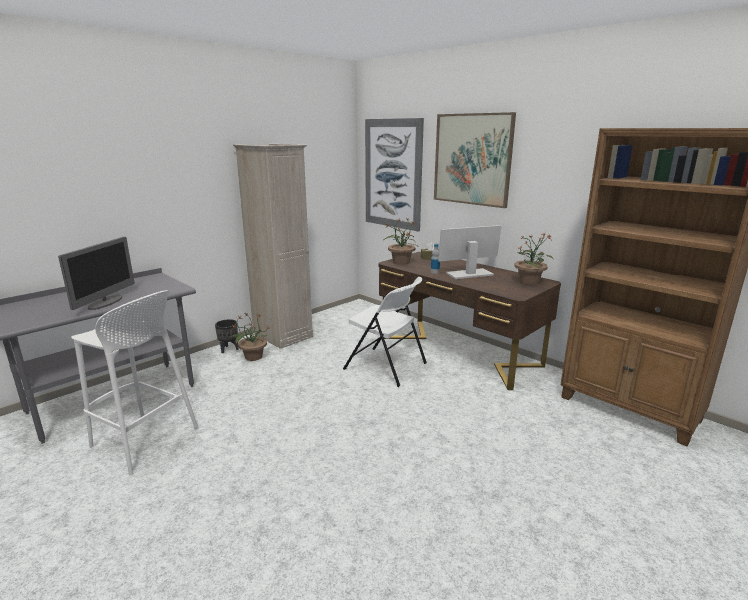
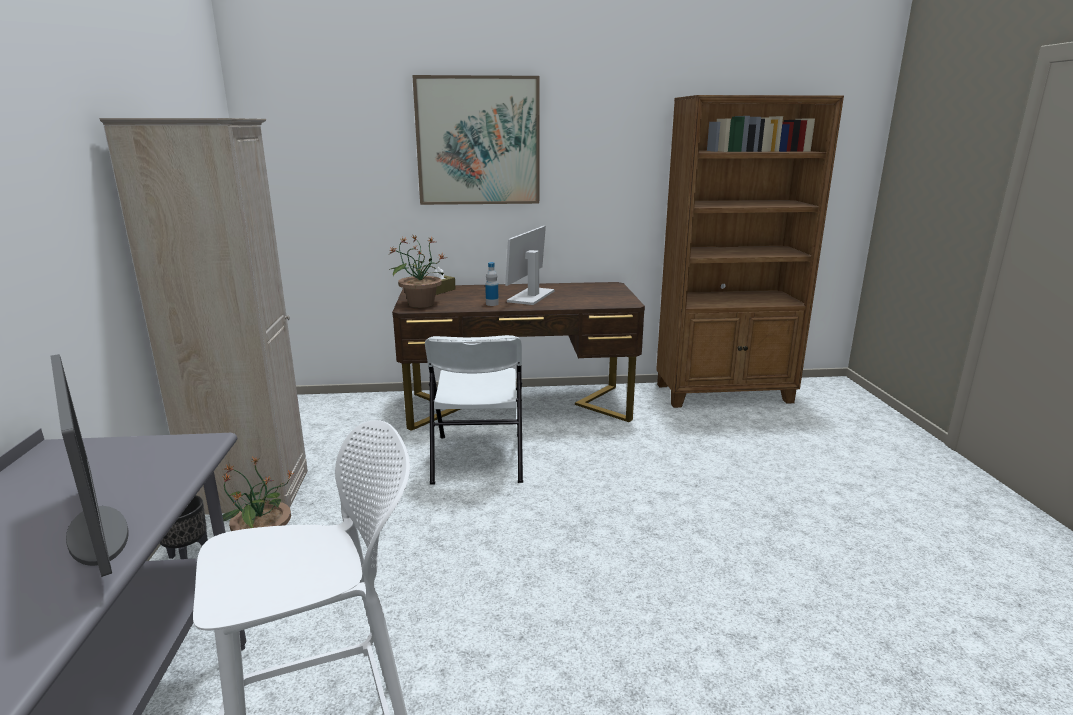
camera: 50 degrees left, 0 degrees up
white chair [343,277,427,387] -> white chair turned 105 degrees clockwise [425,335,523,485]
picture [365,118,424,232] -> none
potted plant [514,233,553,285] -> none

